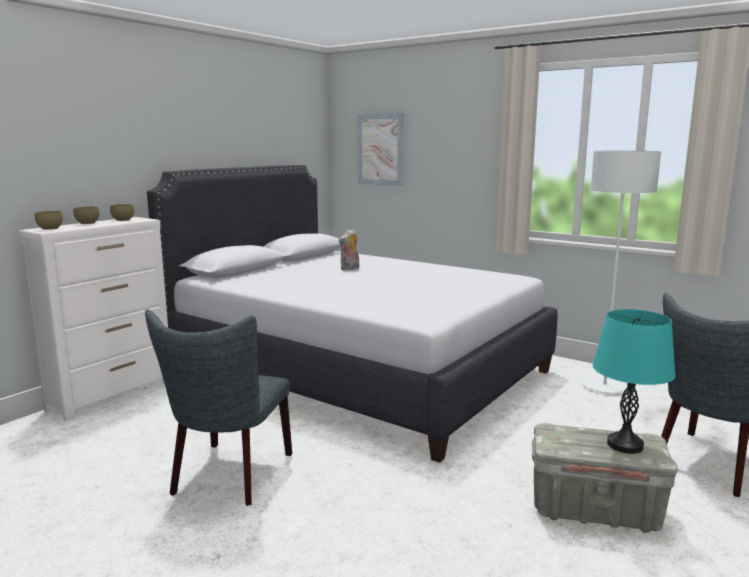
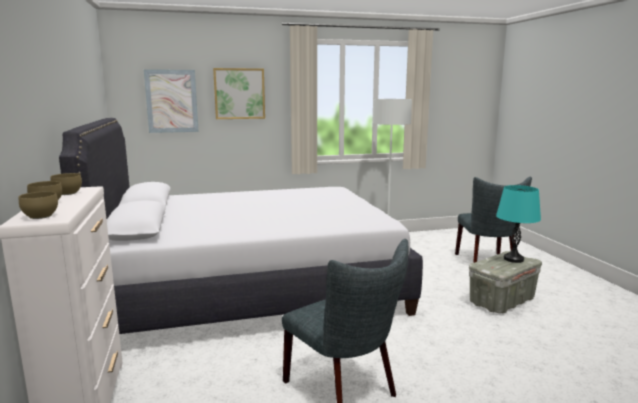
camera: 50 degrees left, 0 degrees up
plush toy [338,229,359,270] -> none
none -> picture [213,68,265,119]

